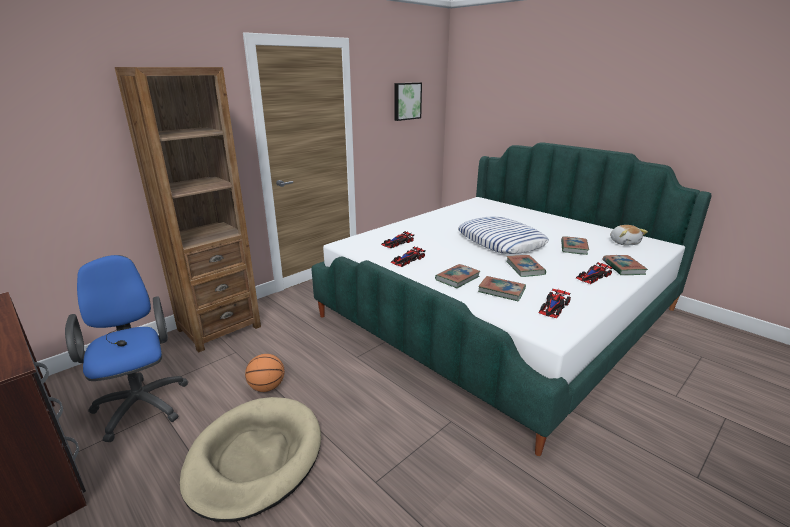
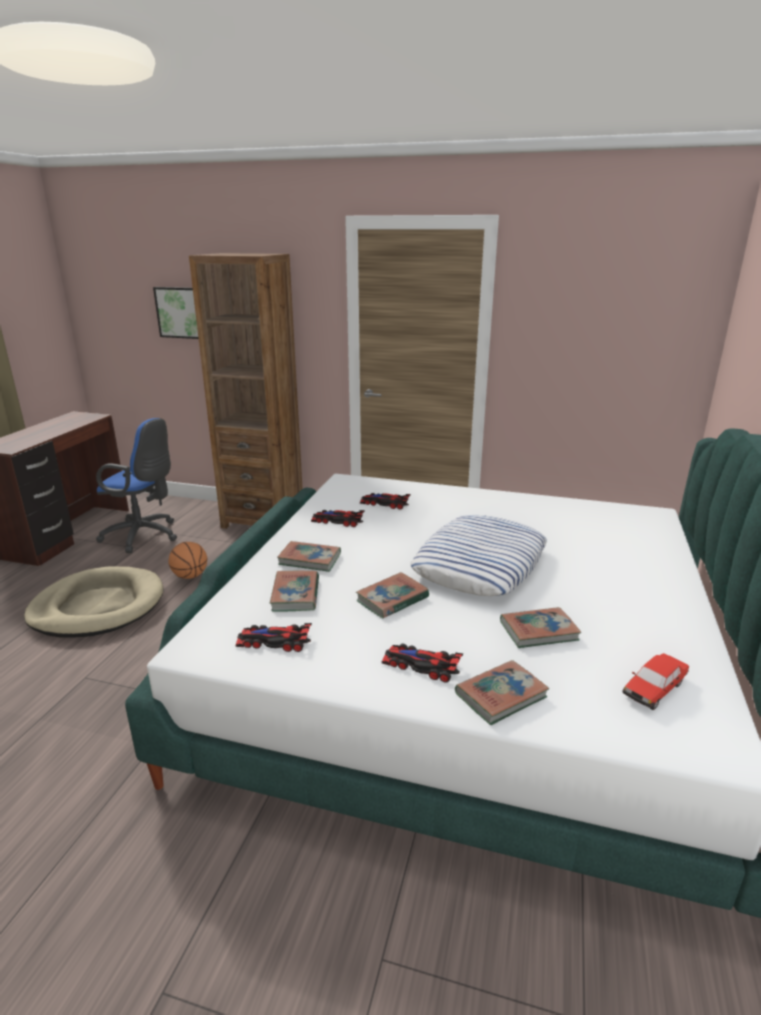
camera: 60 degrees right, 0 degrees up
blue office chair [65,255,188,442] -> blue office chair turned 75 degrees clockwise [96,418,177,553]
picture [395,82,422,121] -> picture moved to [153,287,199,339]
plush toy [610,225,648,245] -> toy car [623,653,689,710]

